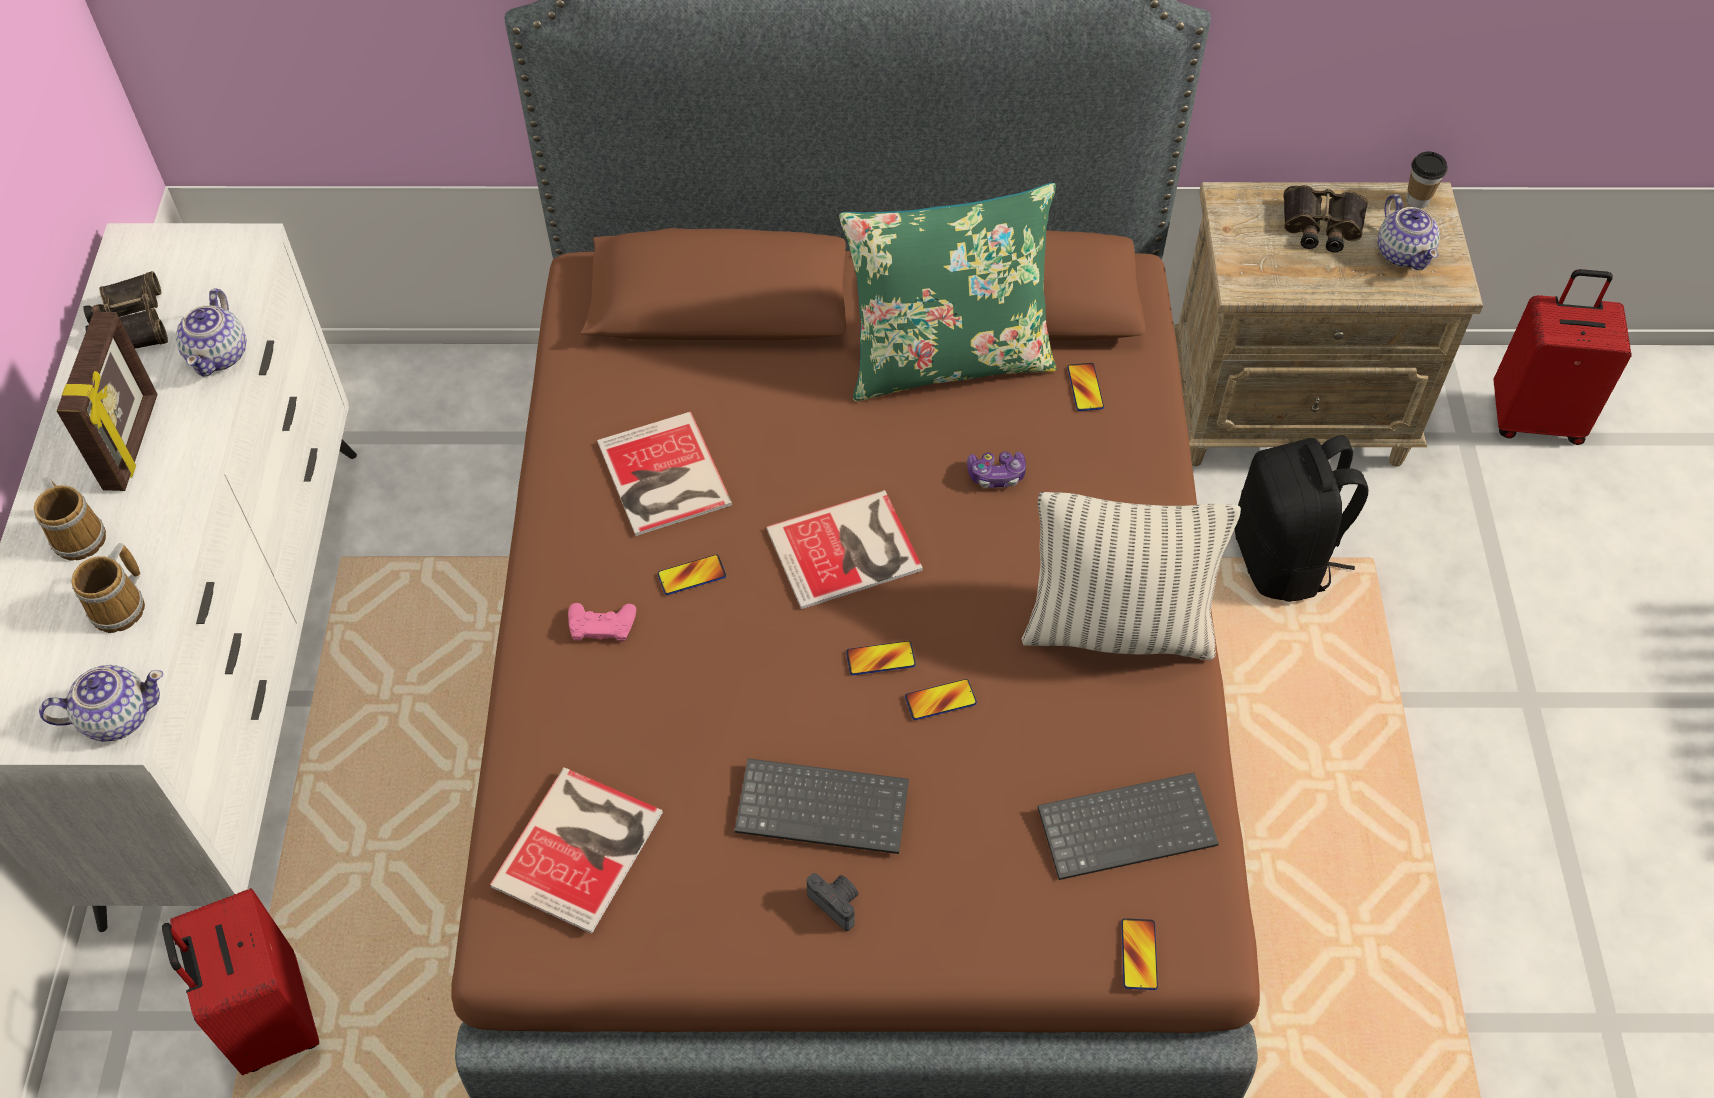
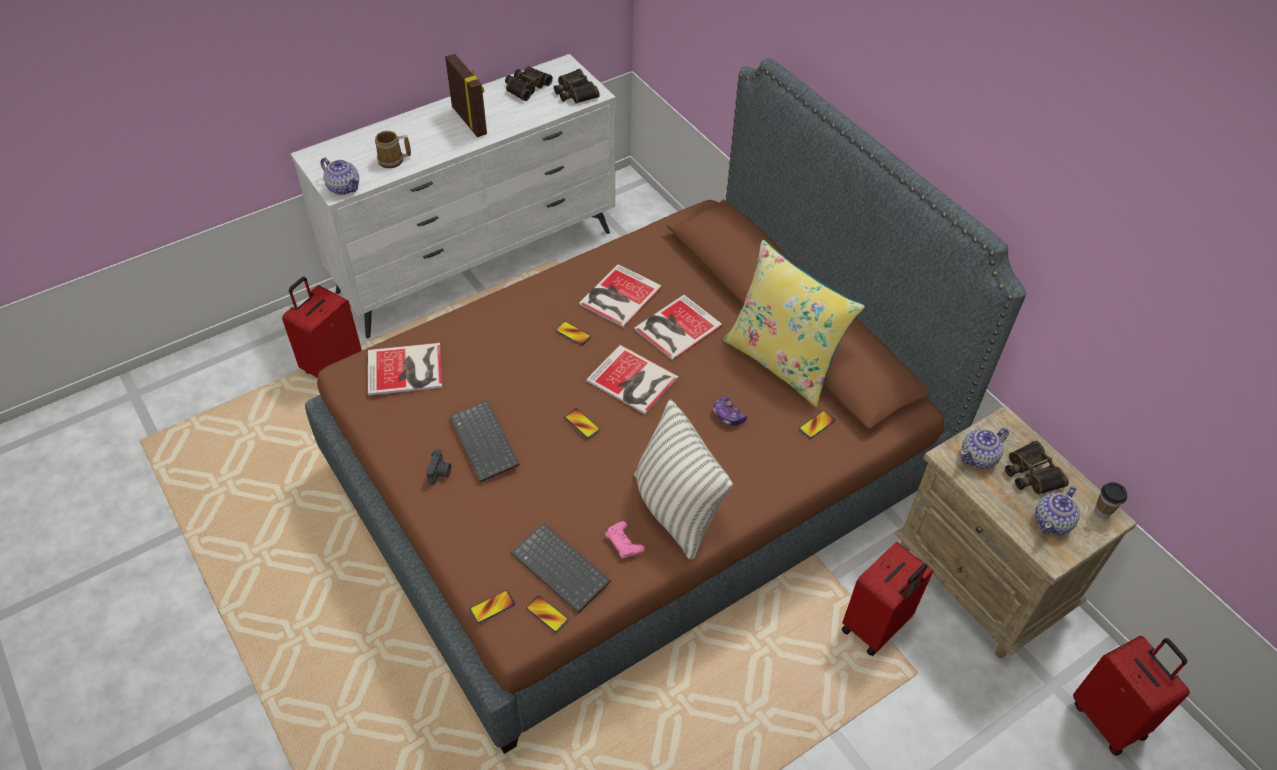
camera: 55 degrees right, 5 degrees down
mug [34,477,106,561] -> none
picture frame [57,312,158,491] -> picture frame turned 90 degrees counterclockwise [445,54,487,137]
teapot [176,288,247,377] -> teapot moved to [961,428,1009,469]
pink game controller [568,603,636,641] -> pink game controller moved to [605,521,645,559]
green pillow [839,183,1057,401] -> yellow pillow [723,240,865,408]
phone [905,679,977,720] -> phone moved to [526,595,568,632]
black backpack [1234,435,1368,602] -> red suitcase [842,542,934,656]
none -> binoculars [554,69,600,104]
none -> book [634,295,723,360]

